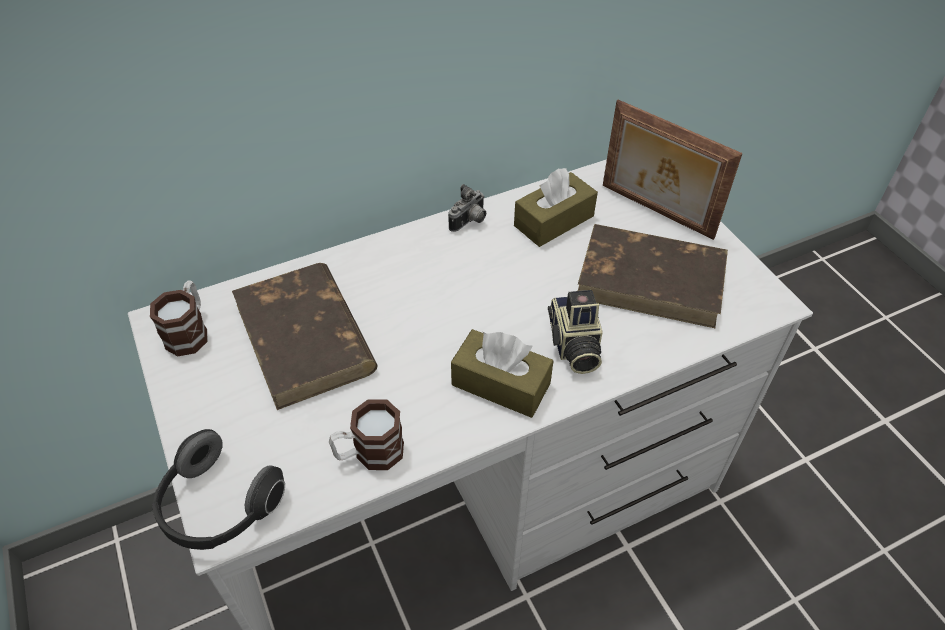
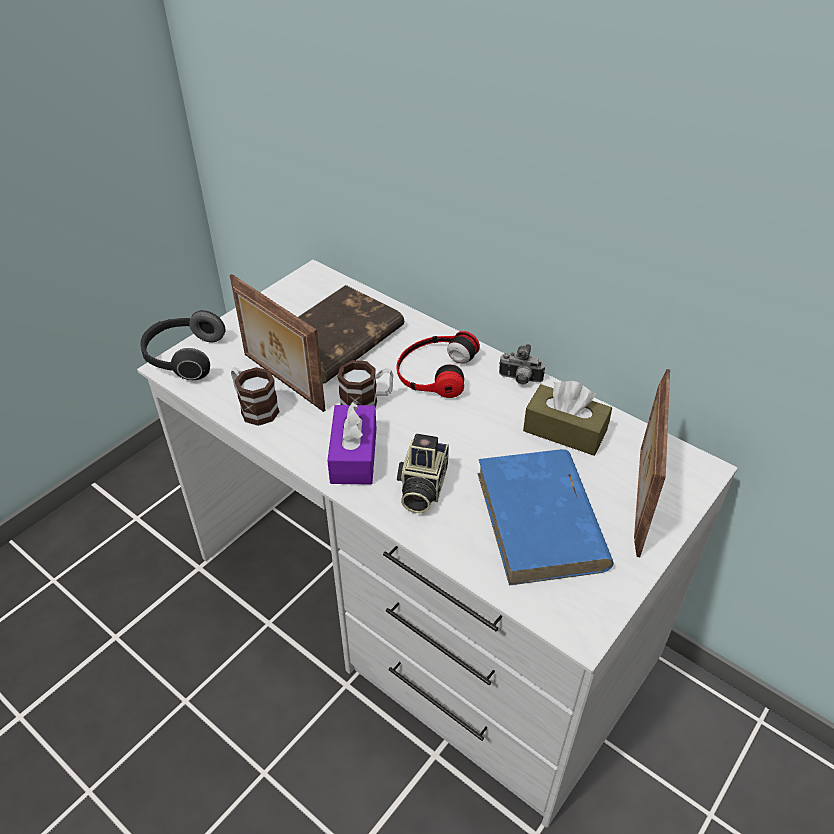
camera: 65 degrees right, 5 degrees down
mug [150,281,208,357] -> mug moved to [337,360,393,408]
brown tissue box [451,329,553,418] -> purple tissue box [327,401,377,484]
camera [548,290,603,374] -> camera turned 45 degrees counterclockwise [397,433,449,513]
brown book [578,224,728,328] -> blue book [477,449,614,586]
none -> picture frame [230,274,326,412]
none -> headphones [396,331,480,398]

